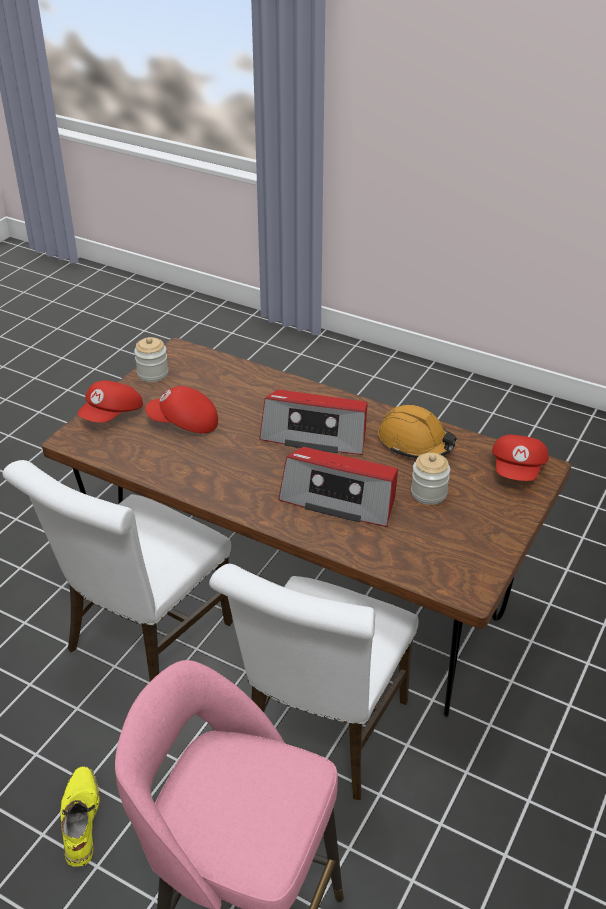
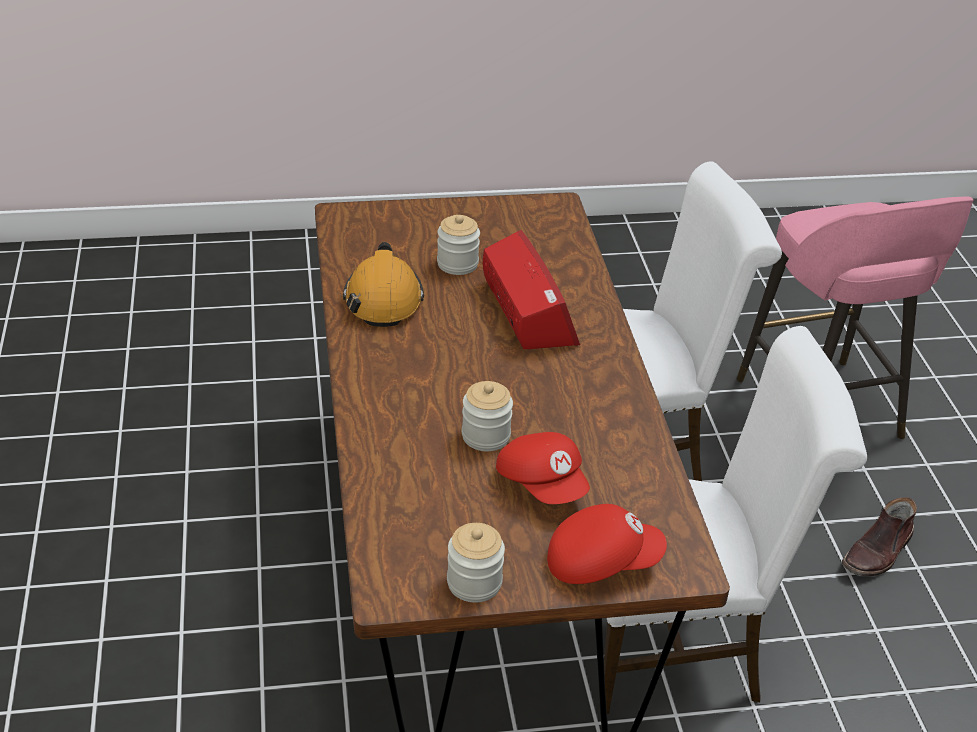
camera: 130 degrees left, 0 degrees up
yellow boot [60,766,100,867] -> brown boot [842,497,917,576]
radio [259,390,368,455] -> none
red cap [492,435,549,481] -> none
none -> jar [462,381,513,451]

